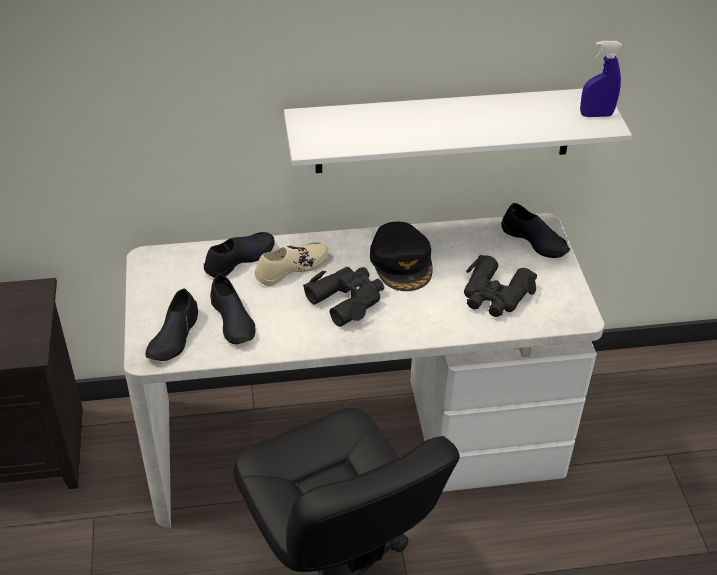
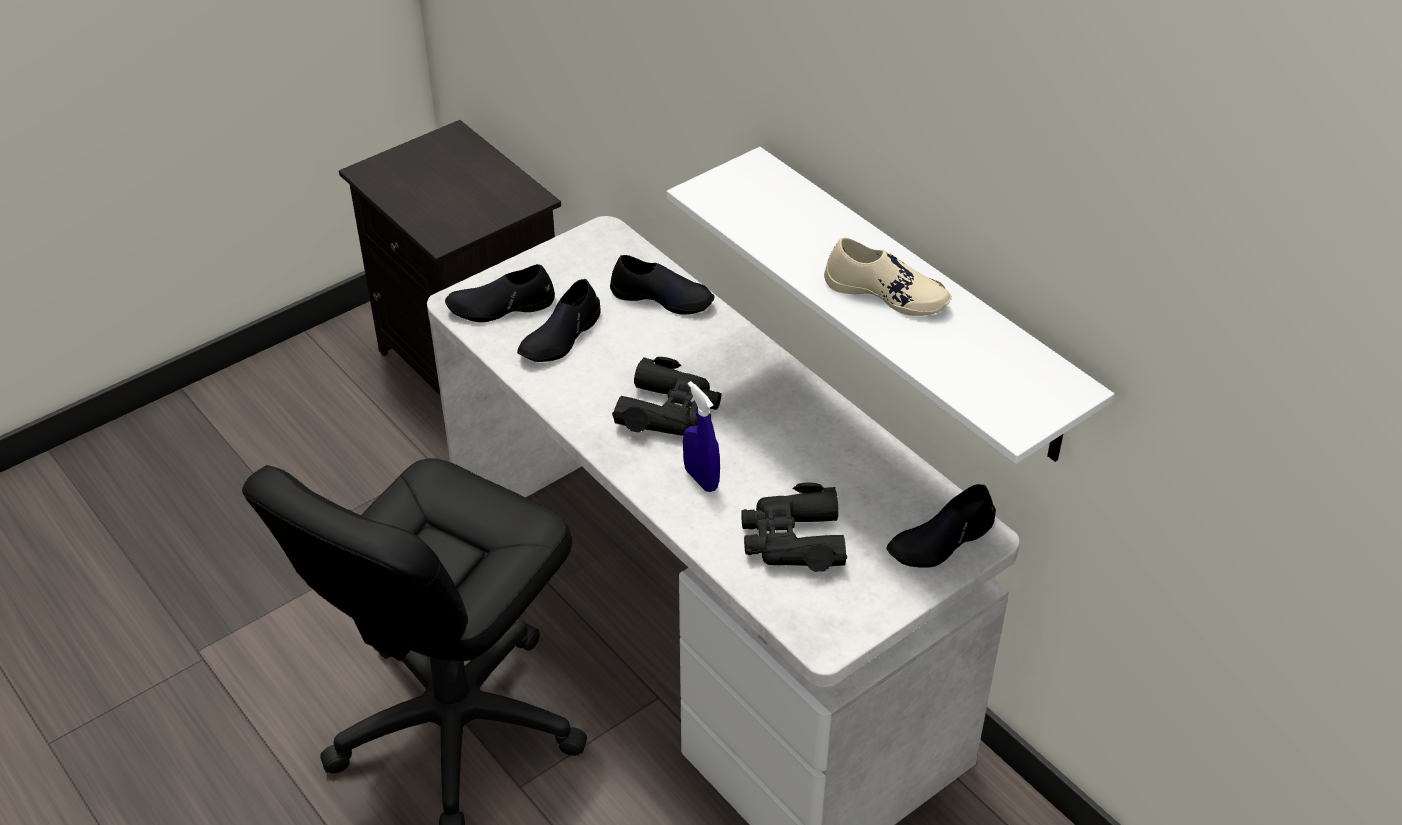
camera: 60 degrees right, 0 degrees up
beige shoe [255,243,329,286] -> beige shoe moved to [824,238,952,316]
black cap [370,221,433,291] -> none
black shoe [501,203,570,258] -> black shoe turned 45 degrees clockwise [887,484,996,568]
blue spray bottle [580,41,623,117] -> blue spray bottle moved to [683,381,720,492]

